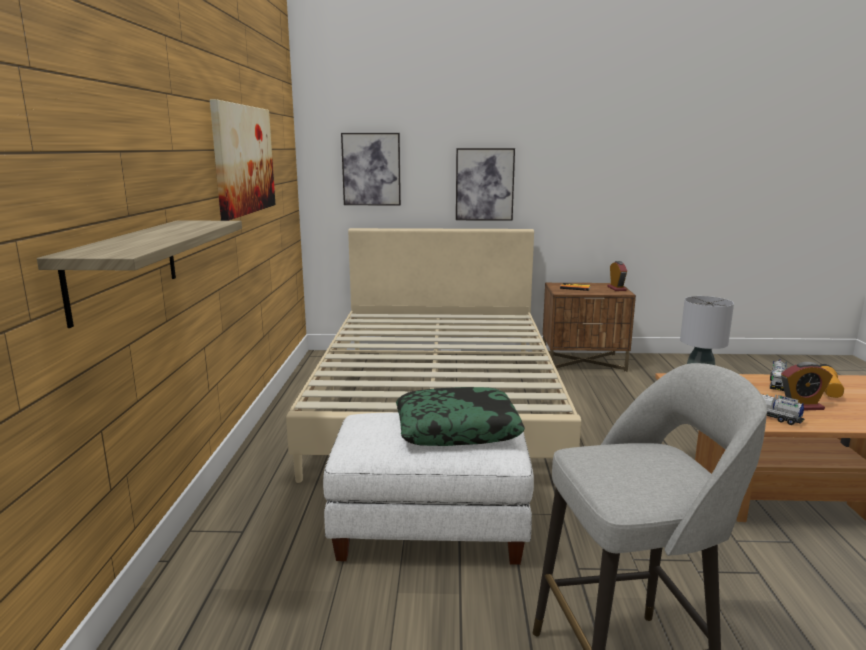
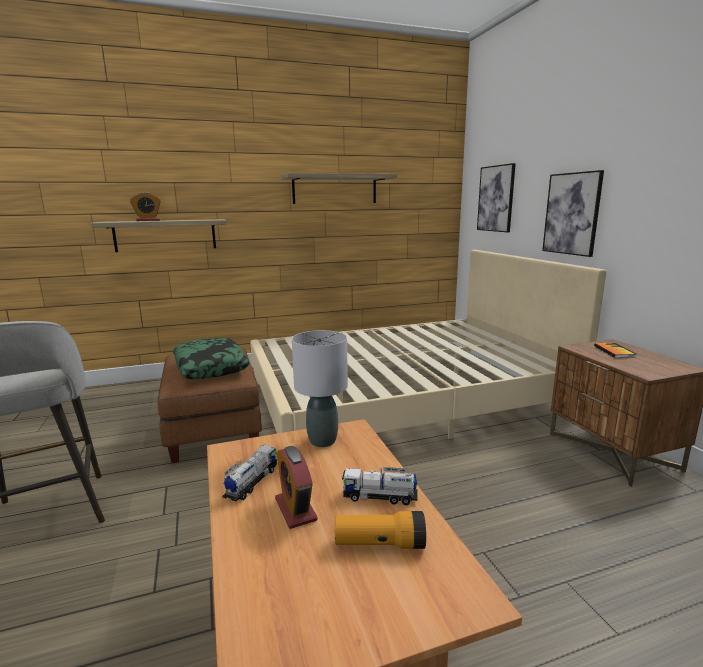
camera: 70 degrees right, 0 degrees up
picture [210,99,276,221] -> shelf [281,173,397,204]
white ottoman [323,412,534,565] -> brown ottoman [157,347,262,463]
alarm clock [607,261,627,291] -> alarm clock moved to [130,192,161,221]

